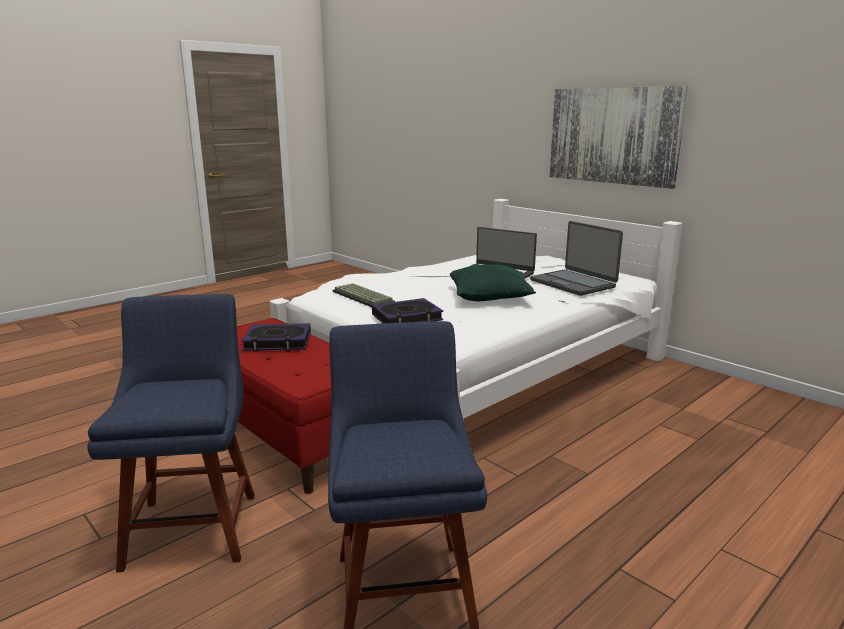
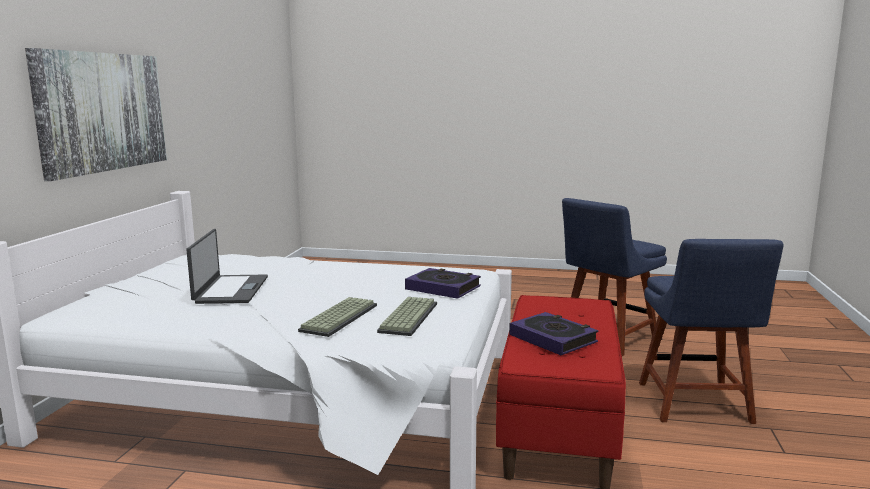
camera: 125 degrees left, 5 degrees down
blue chair [87,294,255,573] -> blue chair turned 45 degrees counterclockwise [639,239,784,424]
green pillow [450,265,536,301] -> none
laptop [530,221,623,296] -> none
none -> keyboard [298,297,377,337]

